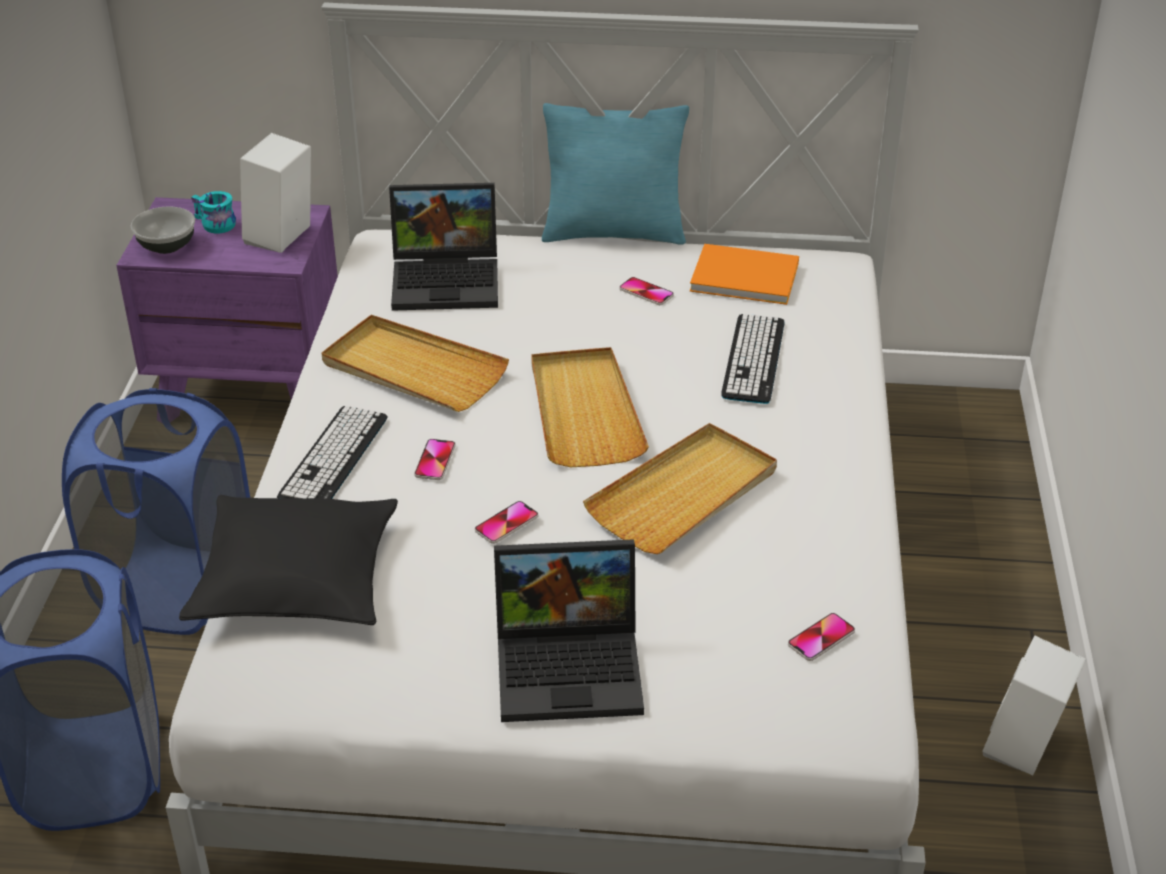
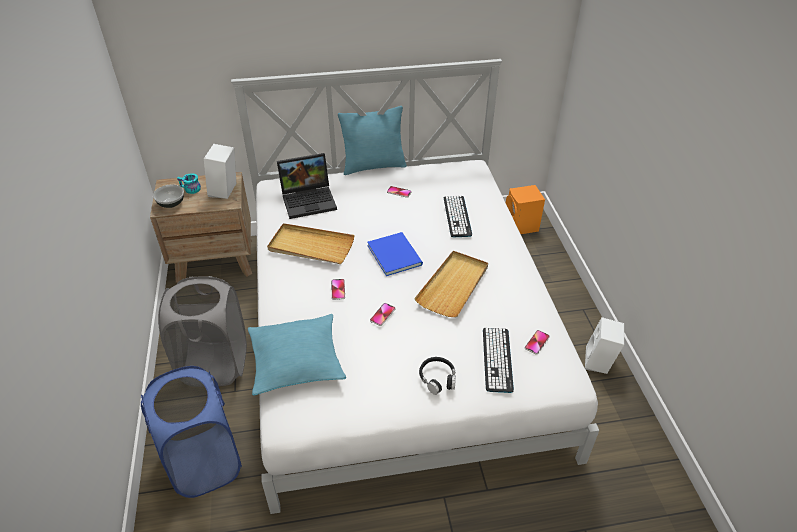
camera: 15 degrees left, 5 degrees up
blue laundry basket [62,388,250,635] -> grey laundry basket [158,276,247,386]
purple nightstand [116,197,338,400] -> brown nightstand [150,172,252,283]
black pillow [179,495,398,625] -> turquoise pillow [248,314,346,396]
keyboard [277,406,388,499] -> keyboard moved to [483,328,514,393]
laptop [494,539,644,722] -> black headphones [419,357,456,395]
beige tray [531,347,649,467] -> blue book [367,232,423,276]
orange book [690,244,799,305] -> none
none -> orange speaker [506,185,545,234]

